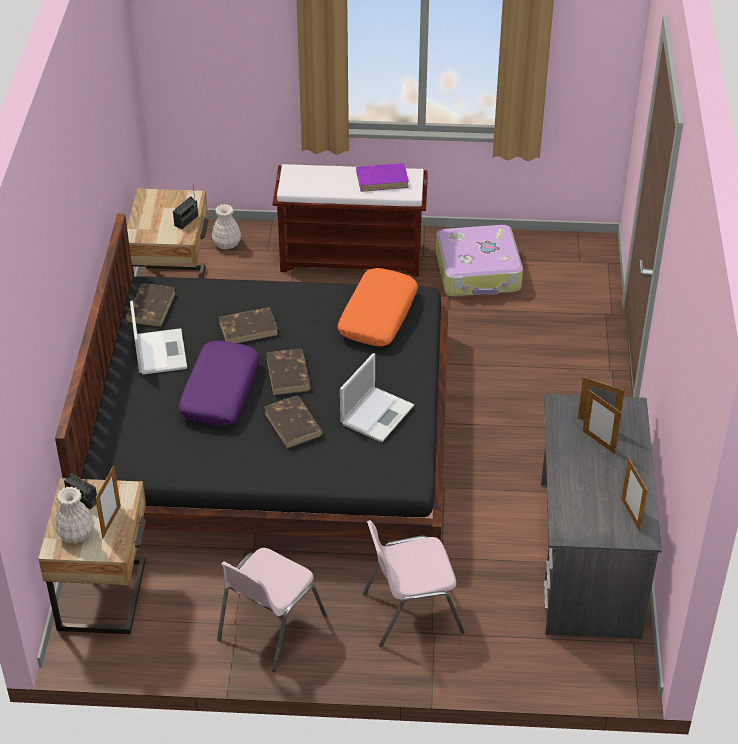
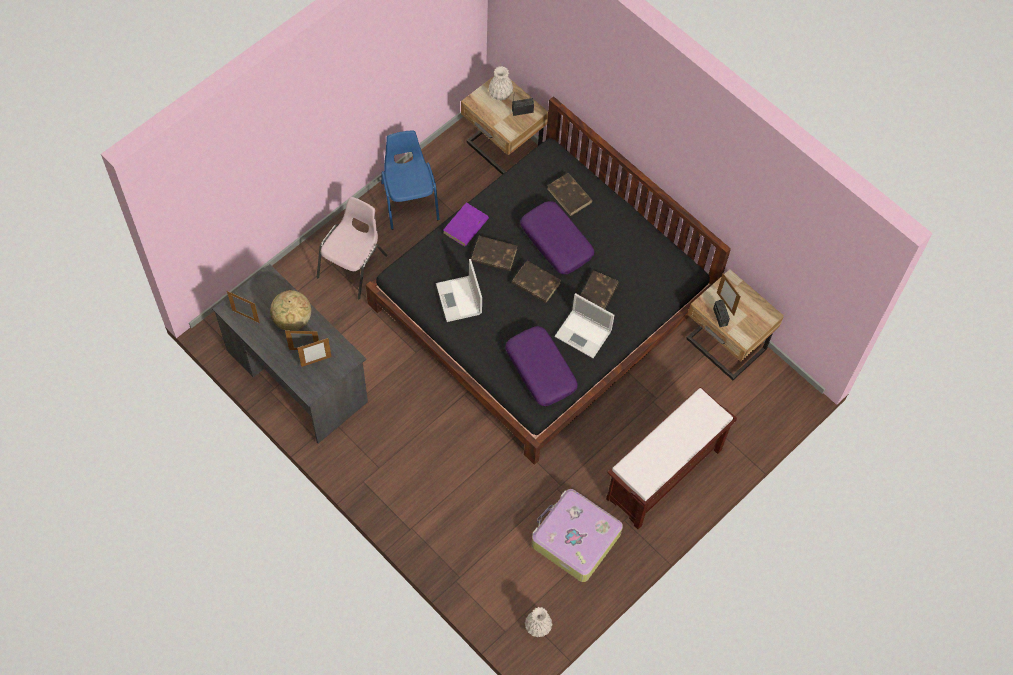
camera: 130 degrees right, 20 degrees up
picture frame [95,465,121,539] -> picture frame moved to [717,273,741,315]
brown book [126,283,176,327] -> brown book moved to [547,173,593,216]
laptop [130,301,187,375] -> laptop moved to [554,293,614,358]
white vase [212,204,241,249] -> white vase moved to [525,607,552,637]
pink chair [217,548,327,672] -> blue chair [381,130,440,230]
orange pillow [338,268,418,346] -> purple pillow [505,326,578,406]
purple book [356,163,409,192] -> purple book moved to [443,202,489,246]
none -> globe [270,290,311,331]

